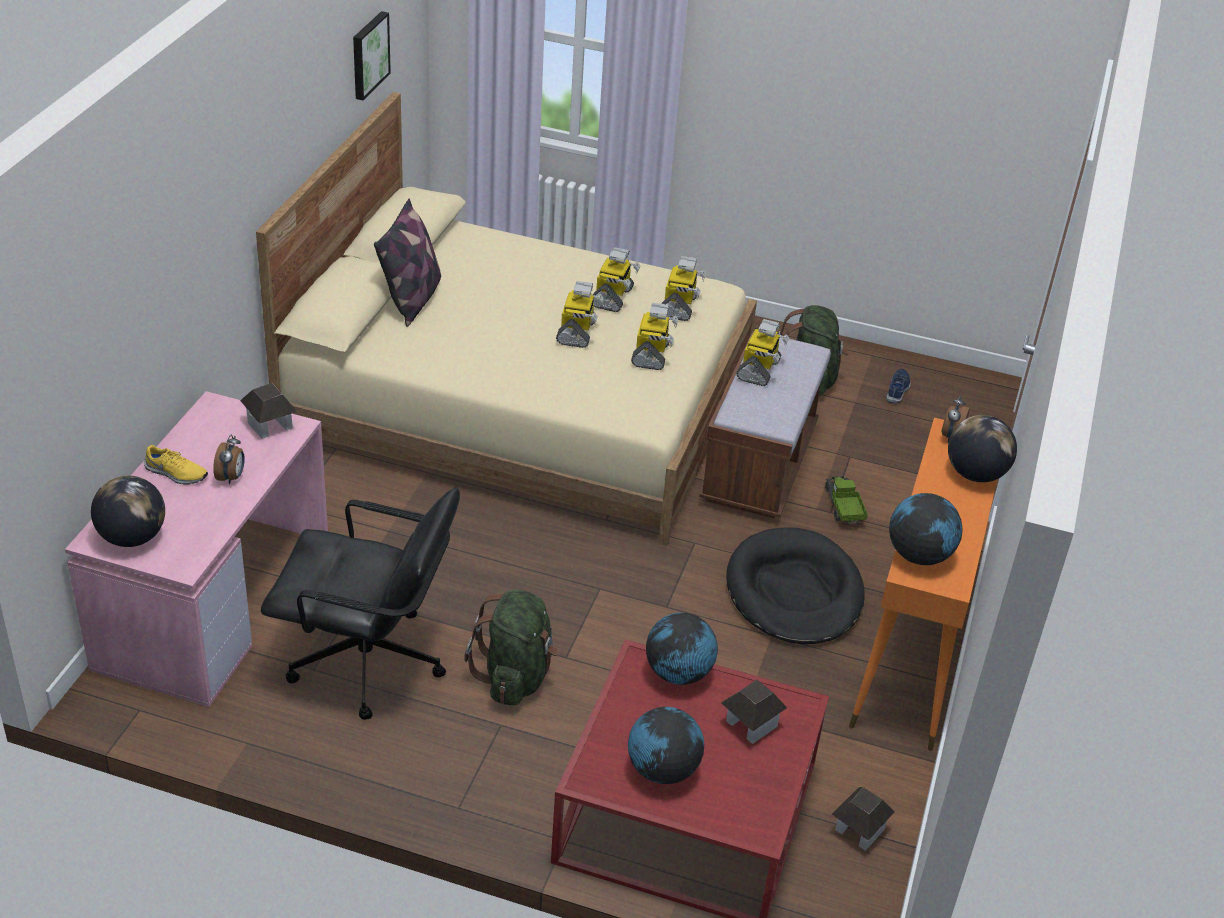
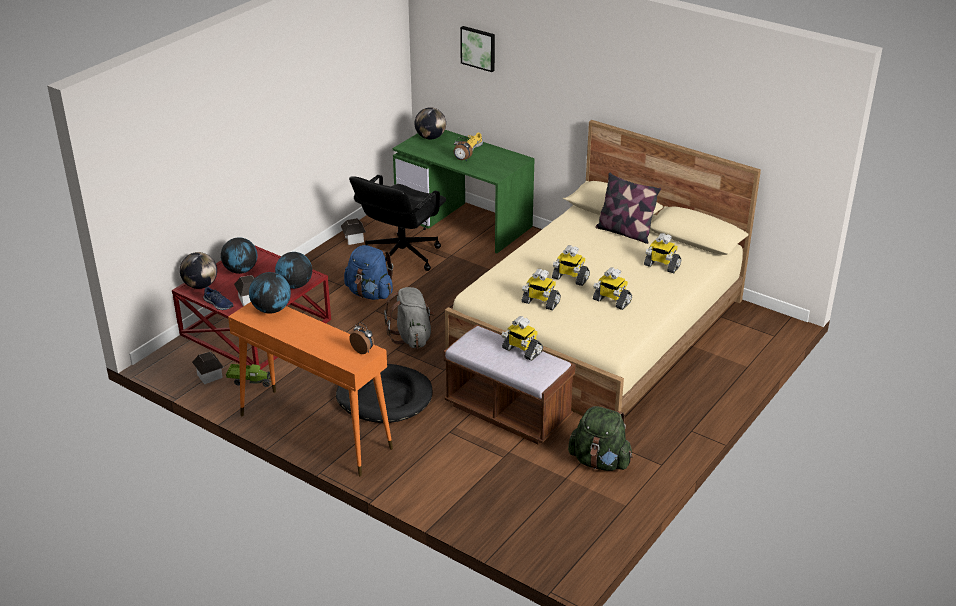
camera: 110 degrees right, 5 degrees down
pink desk [65,391,328,707] -> green desk [393,130,535,253]
toy house [240,383,298,439] -> toy house moved to [341,218,366,245]
picture [353,11,391,100] -> picture moved to [460,26,495,72]
green backpack [464,590,559,705] -> blue backpack [344,245,393,300]
toy robot [662,256,706,321] -> toy robot moved to [644,233,681,273]
toy truck [825,476,868,525] -> toy truck moved to [226,364,271,387]
blue shoe [886,369,910,403] -> blue shoe moved to [203,287,234,310]
globe [948,415,1017,482] -> globe moved to [180,252,217,289]
none -> grey backpack [384,287,435,348]

